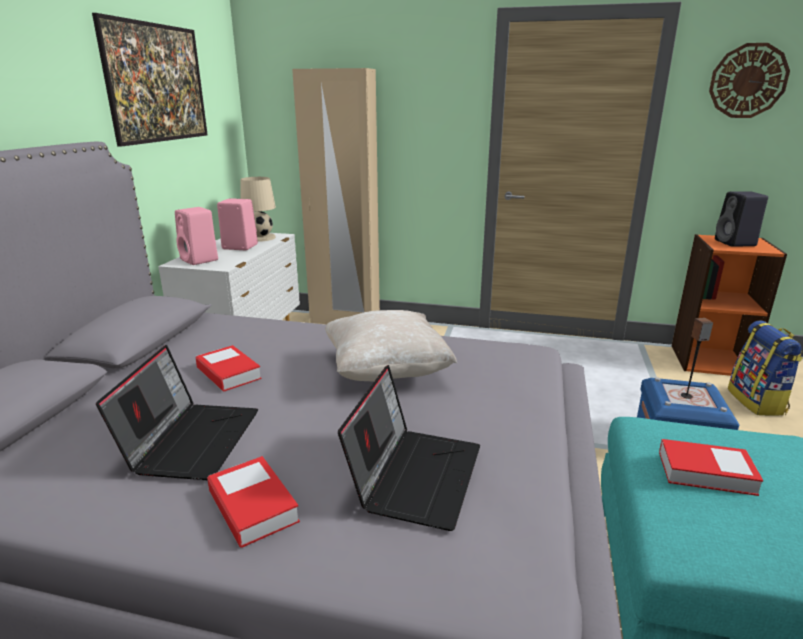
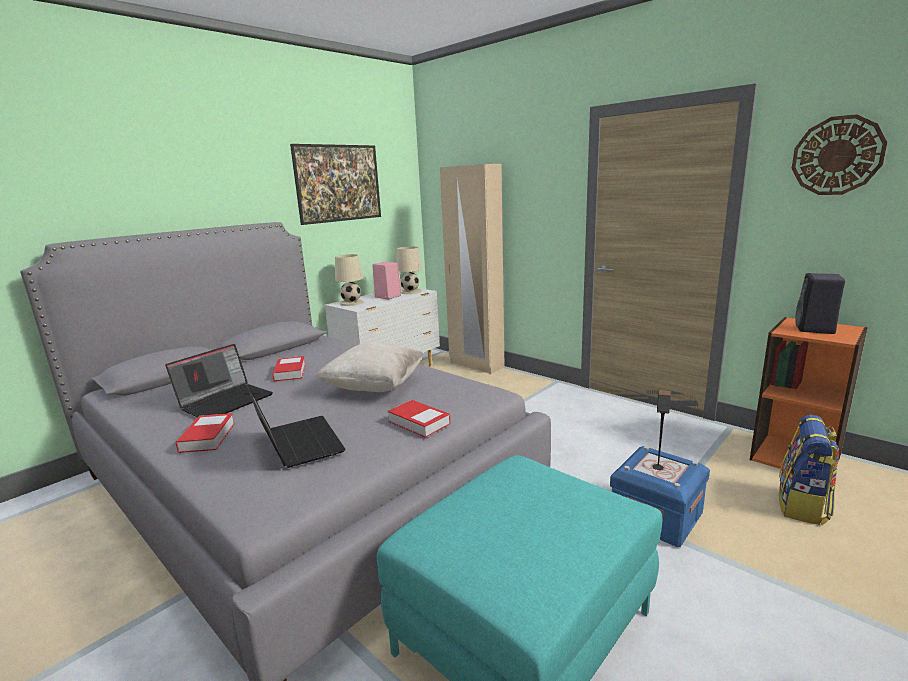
camera: 30 degrees right, 5 degrees down
pink speaker [175,207,218,265] -> beige table lamp [335,254,363,306]
laptop [338,365,480,531] -> laptop turned 75 degrees counterclockwise [246,384,346,468]
book [659,439,763,496] -> book moved to [388,400,450,438]

